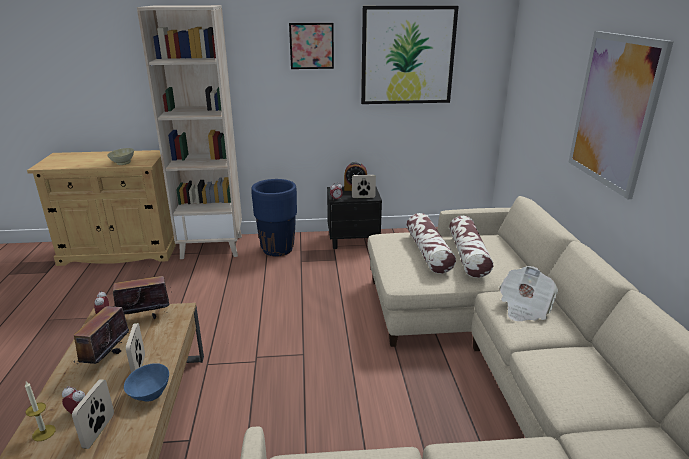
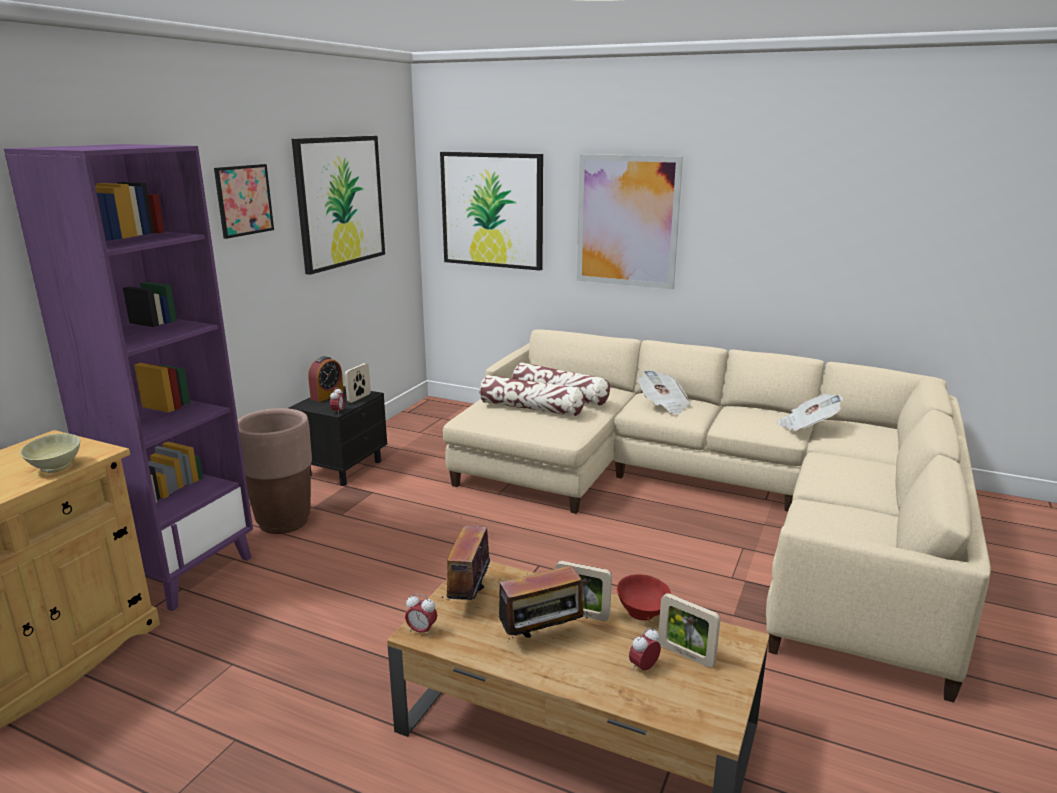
camera: 60 degrees left, 5 degrees down
candle [25,382,56,441] -> none
radio [74,306,129,364] -> radio turned 60 degrees counterclockwise [499,565,588,642]
blue bowl [124,363,169,402] -> red bowl [617,574,671,620]
beige bookcase [137,5,242,259] -> purple bookcase [4,144,253,611]
blue planter [251,179,297,257] -> brown planter [238,408,312,534]
none -> picture [440,152,543,271]
none -> newspaper [777,394,844,431]

